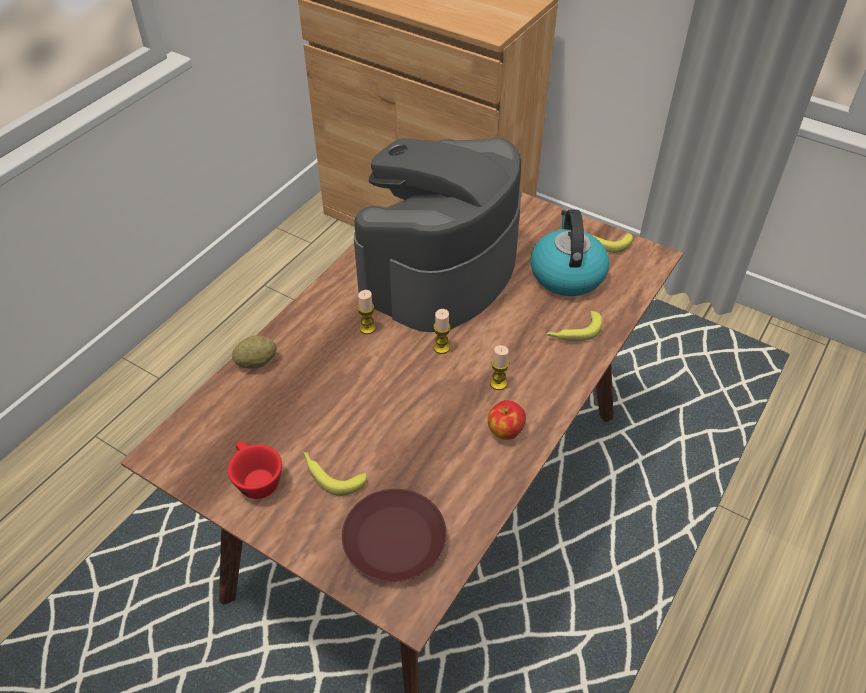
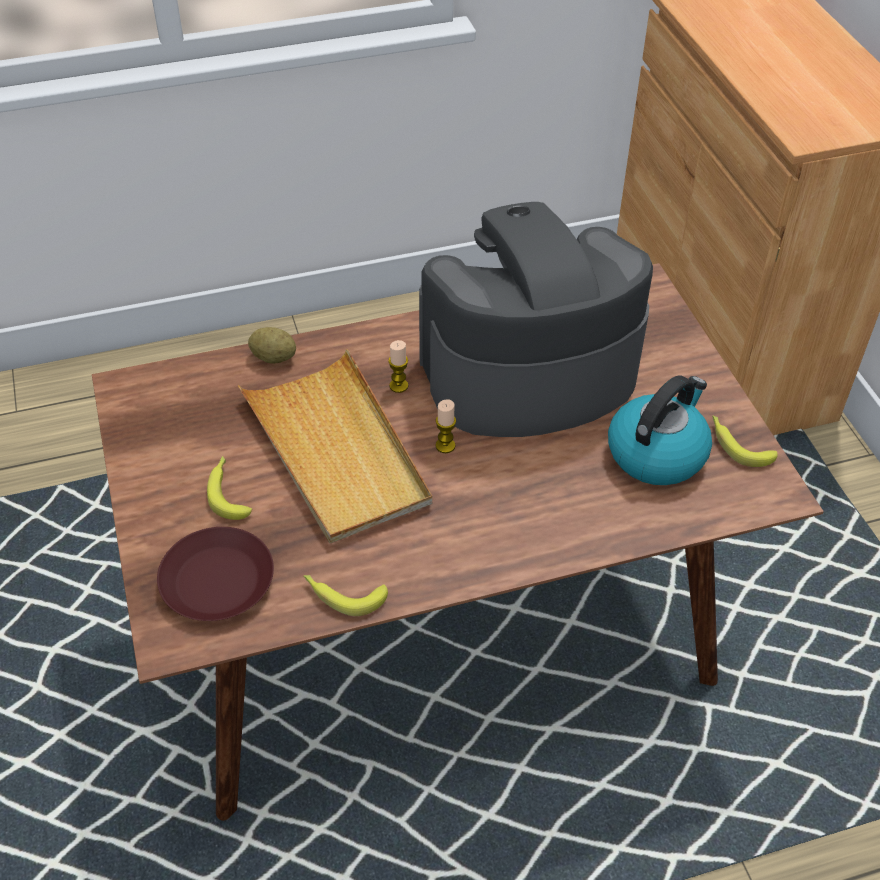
camera: 40 degrees right, 0 degrees up
red cup [228,441,282,499] -> none
apple [488,400,526,440] -> none
candle [490,345,509,390] -> none
banana [546,311,602,341] -> banana moved to [304,575,388,616]
none -> beige tray [238,349,432,543]

